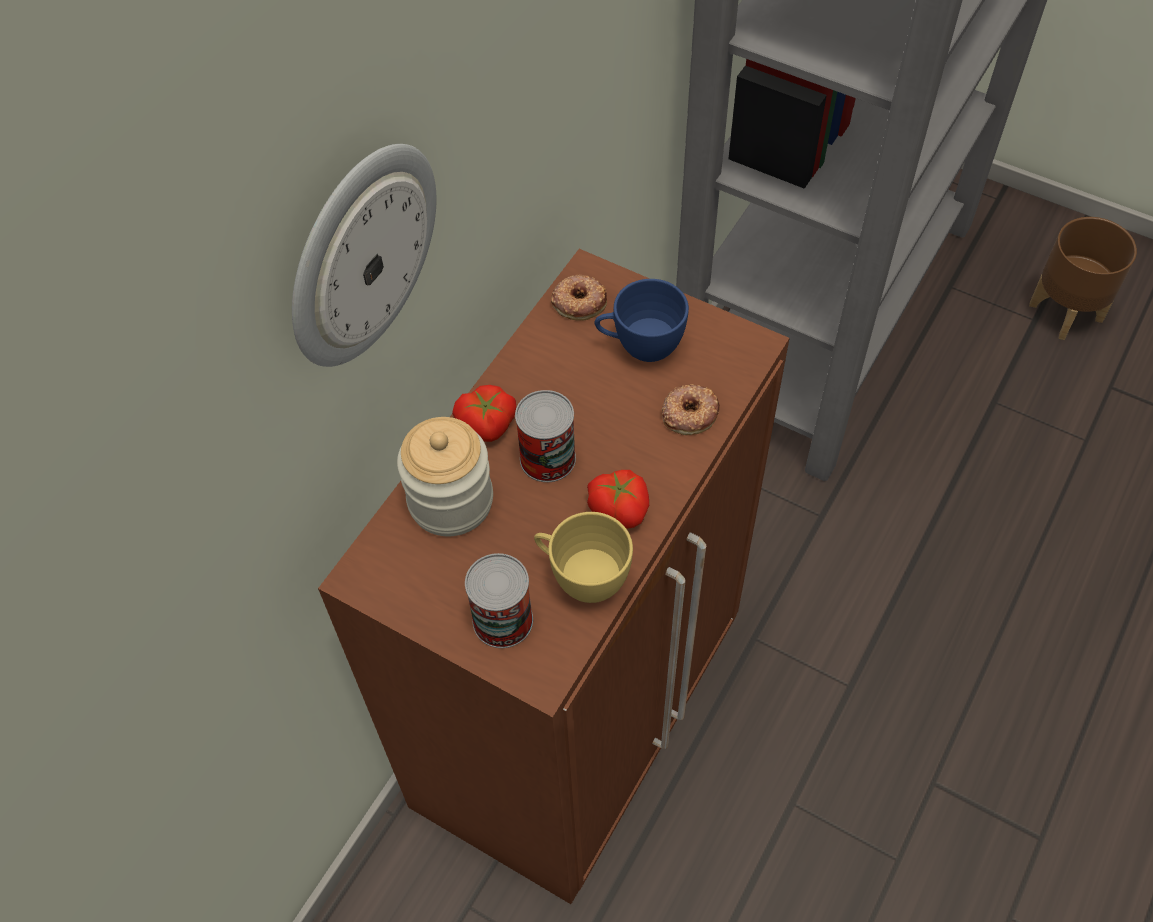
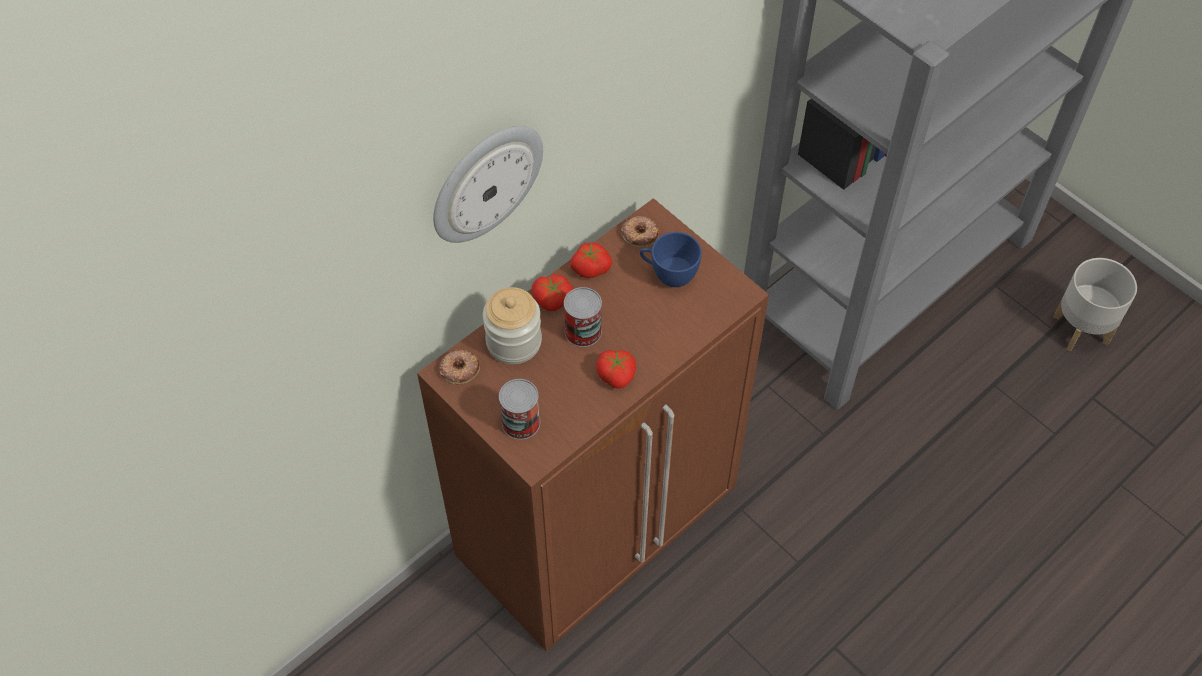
camera: 15 degrees right, 0 degrees up
yellow cup [534,512,633,603] -> none
donut [662,384,720,435] -> donut moved to [439,349,480,384]
brown planter [1029,217,1137,340] -> grey planter [1053,258,1137,351]
none -> tomato [571,242,612,278]

